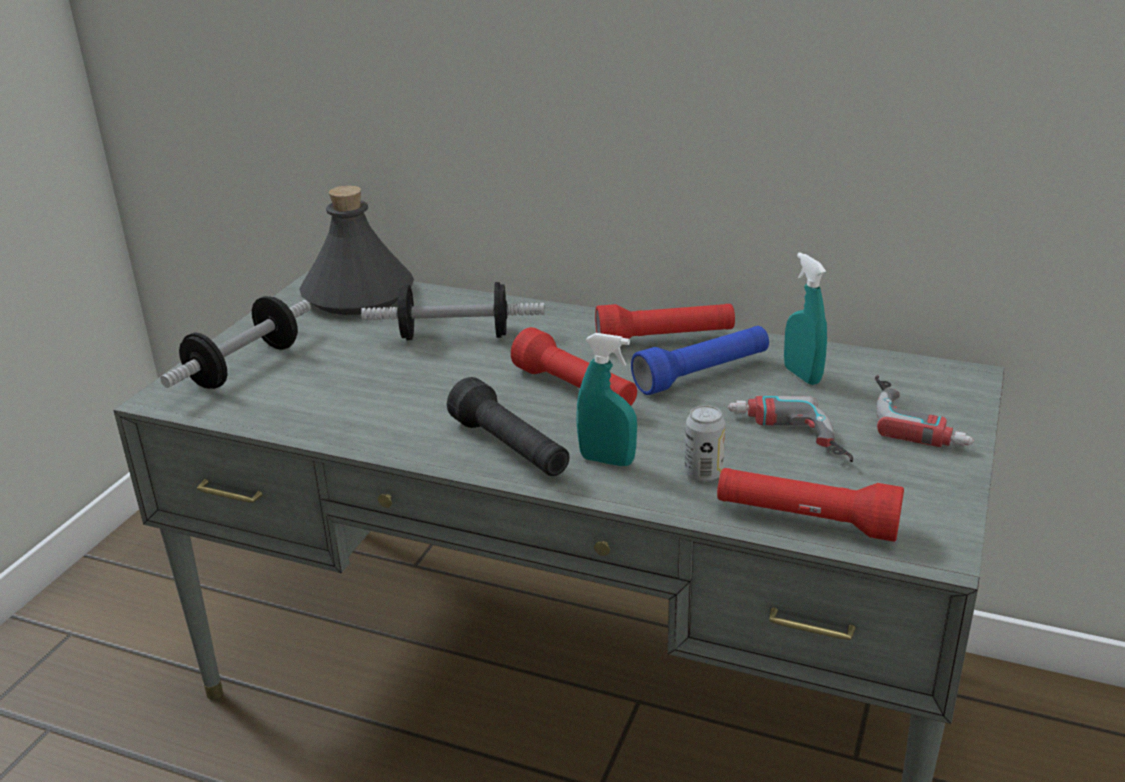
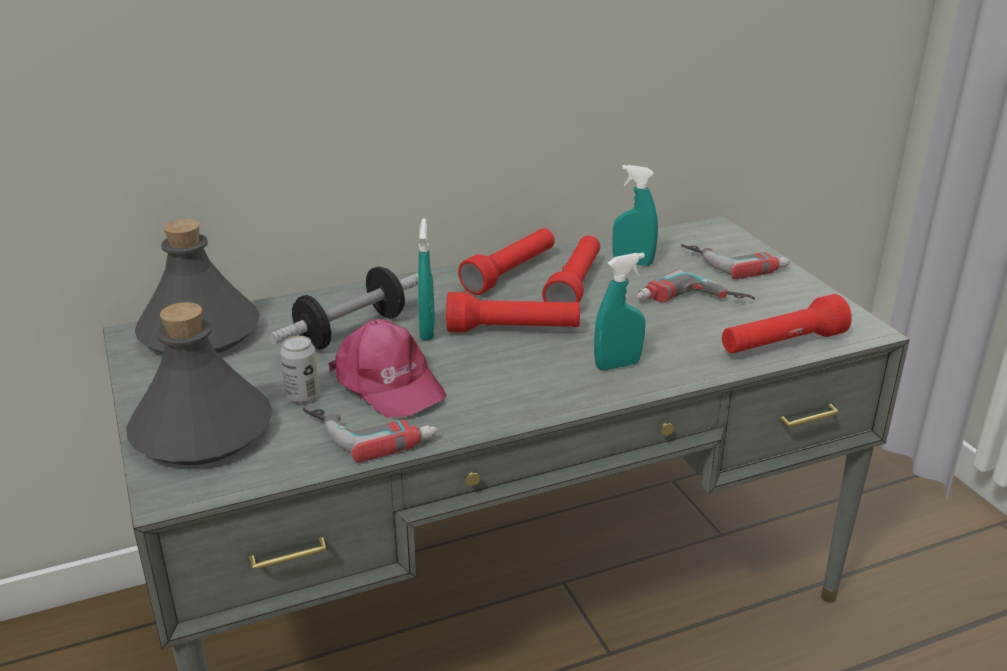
camera: 45 degrees left, 0 degrees up
dumbbell [160,296,311,389] -> grey bottle [126,302,272,465]
black flashlight [447,377,569,476] -> none
blue flashlight [631,326,769,395] -> red flashlight [542,236,600,303]
can [685,405,725,482] -> can moved to [280,336,320,403]
none -> power drill [303,407,438,463]
none -> pink cap [328,319,447,418]
none -> turquoise spray bottle [418,219,435,340]

